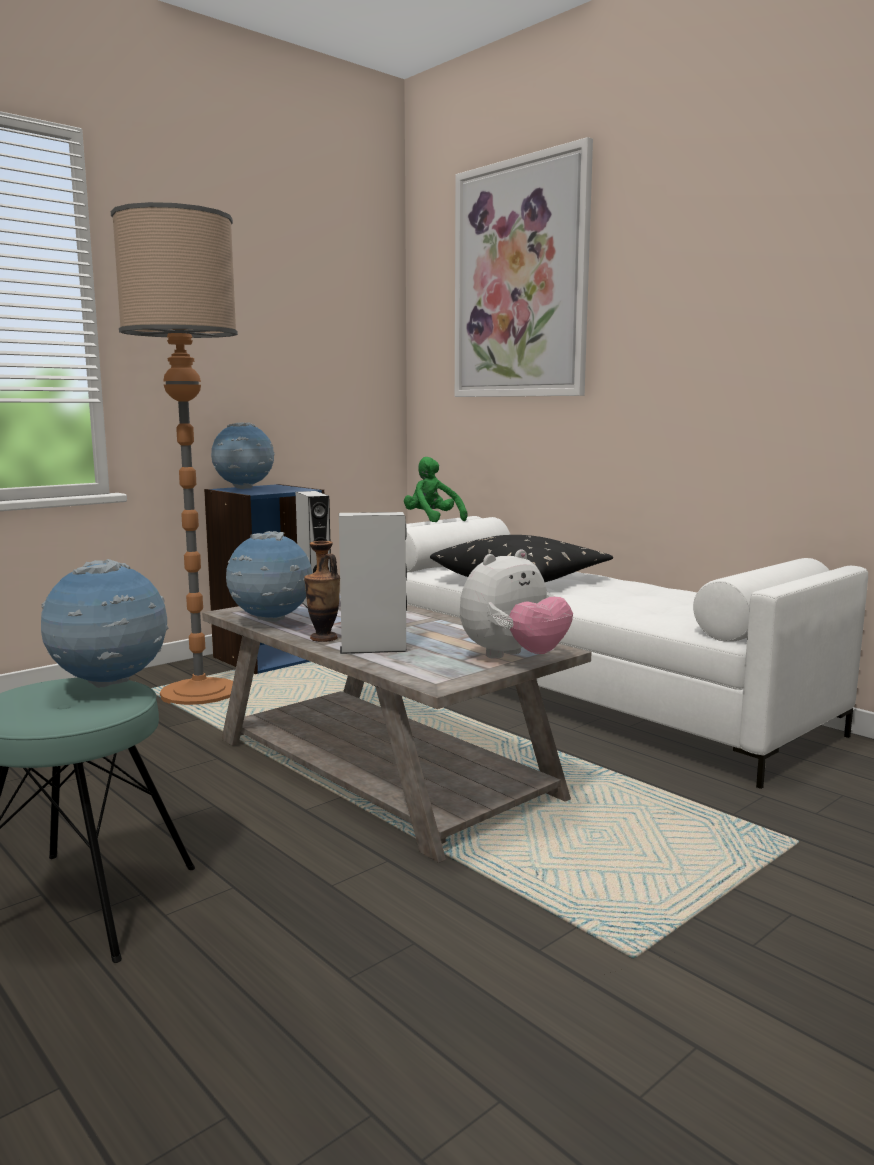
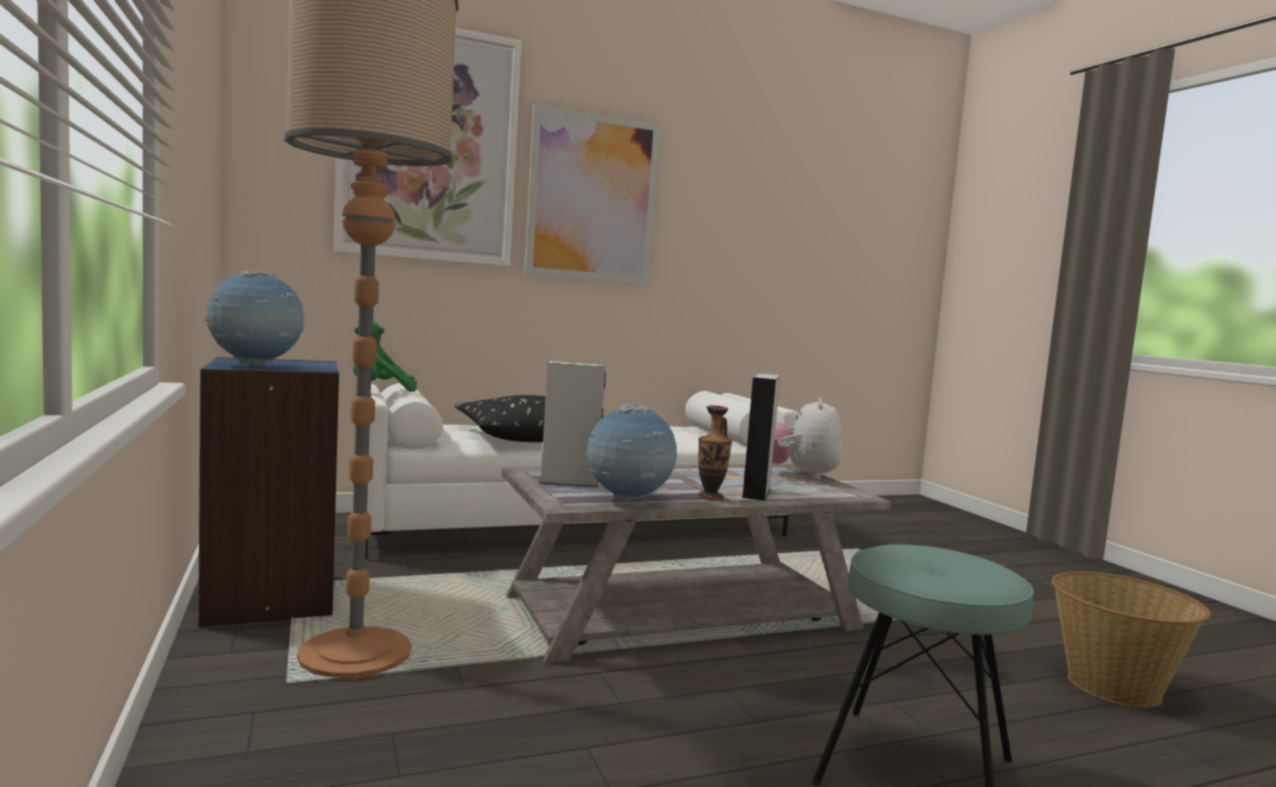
camera: 70 degrees left, 5 degrees down
globe [41,559,168,688] -> none
plush toy [460,549,573,659] -> plush toy turned 150 degrees counterclockwise [772,398,842,480]
none -> picture [524,104,660,284]
none -> basket [1052,571,1211,707]

